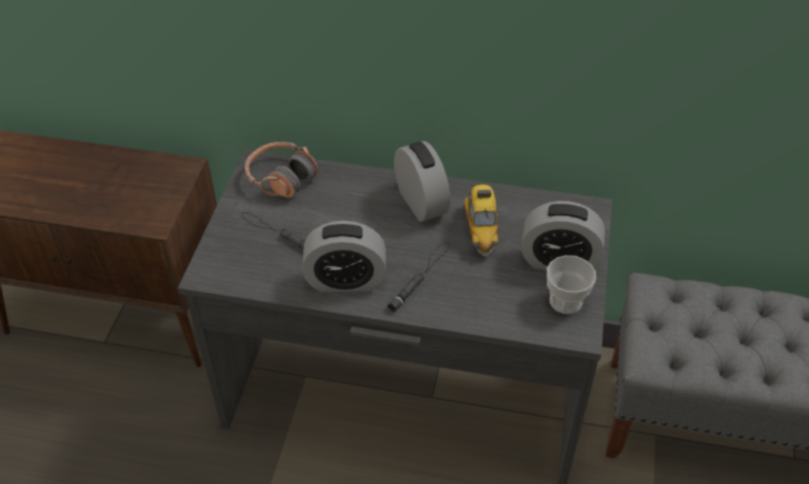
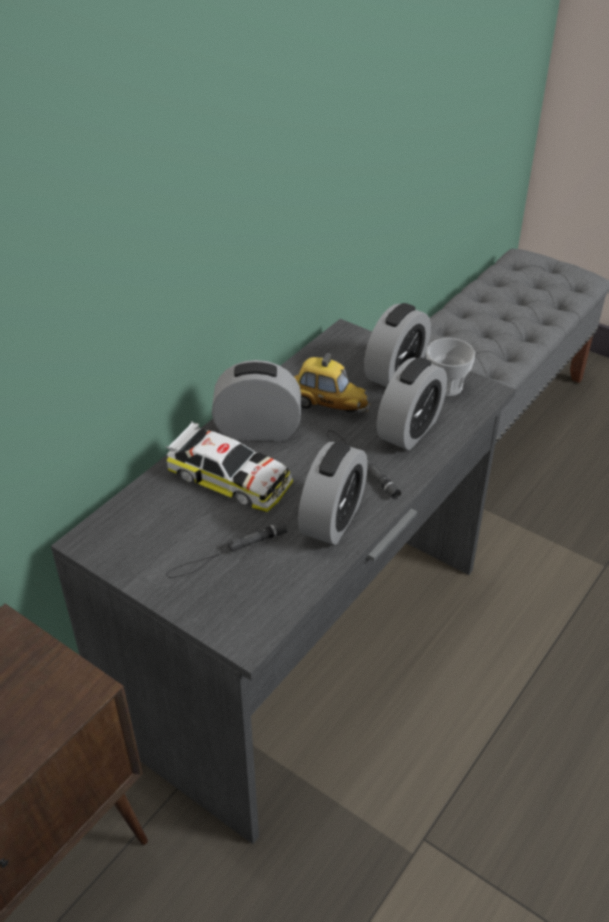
camera: 65 degrees left, 5 degrees down
headphones [245,142,319,198] -> none
none -> toy car [166,421,293,512]
none -> alarm clock [377,357,447,450]

